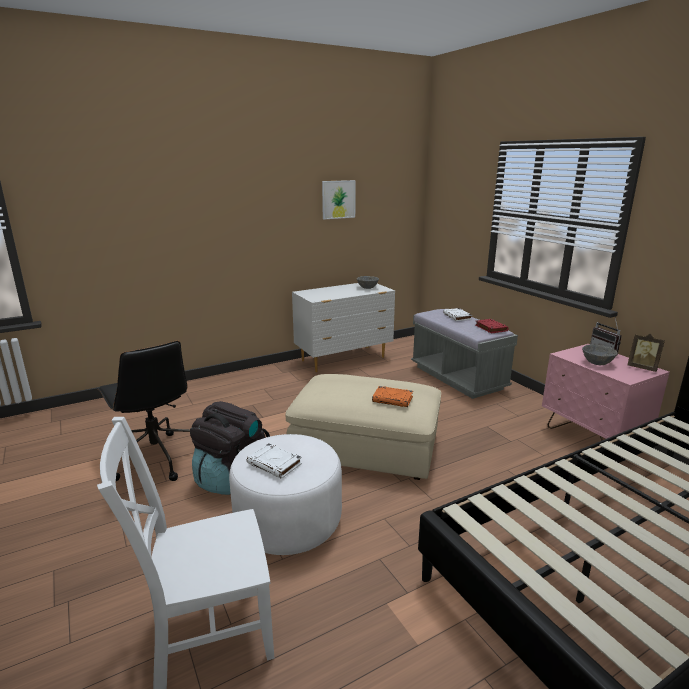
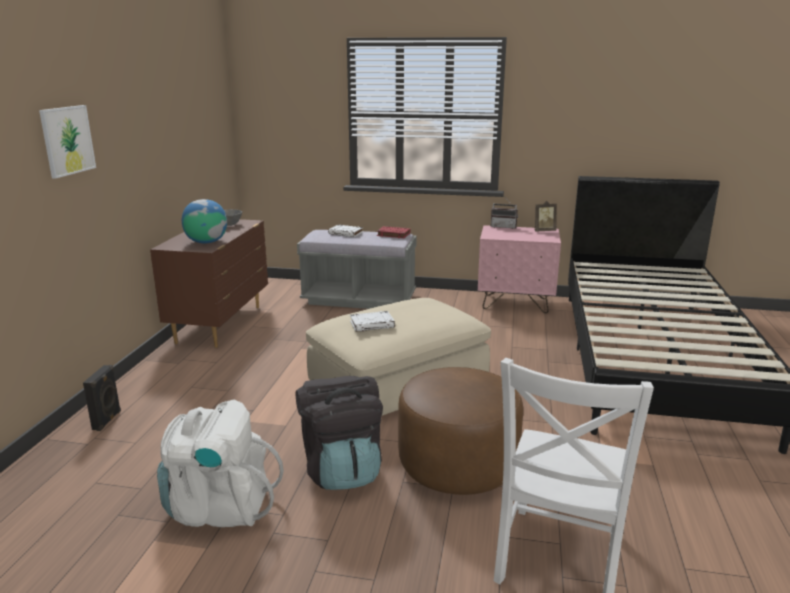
camera: 50 degrees left, 0 degrees up
black office chair [98,341,190,481] -> white backpack [157,400,284,527]
white ottoman [229,434,342,555] -> brown ottoman [398,367,523,495]
white book [247,443,302,479] -> white book moved to [350,311,395,332]
white dresser [292,283,395,372] -> brown dresser [150,219,268,348]
picture [322,180,356,219] -> picture moved to [39,105,96,179]
orange book [372,386,413,407] -> none
grey bowl [582,344,618,365] -> none
none -> black speaker [83,365,121,431]
none -> globe [182,199,227,243]

